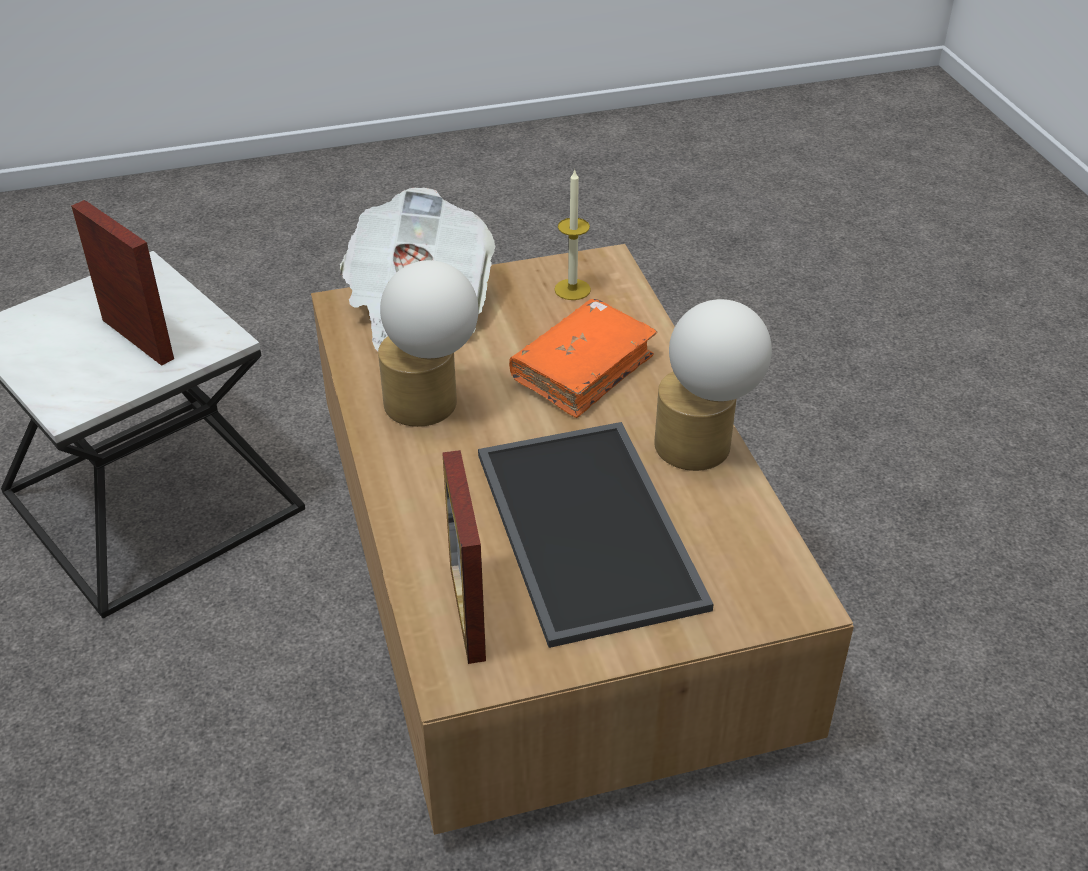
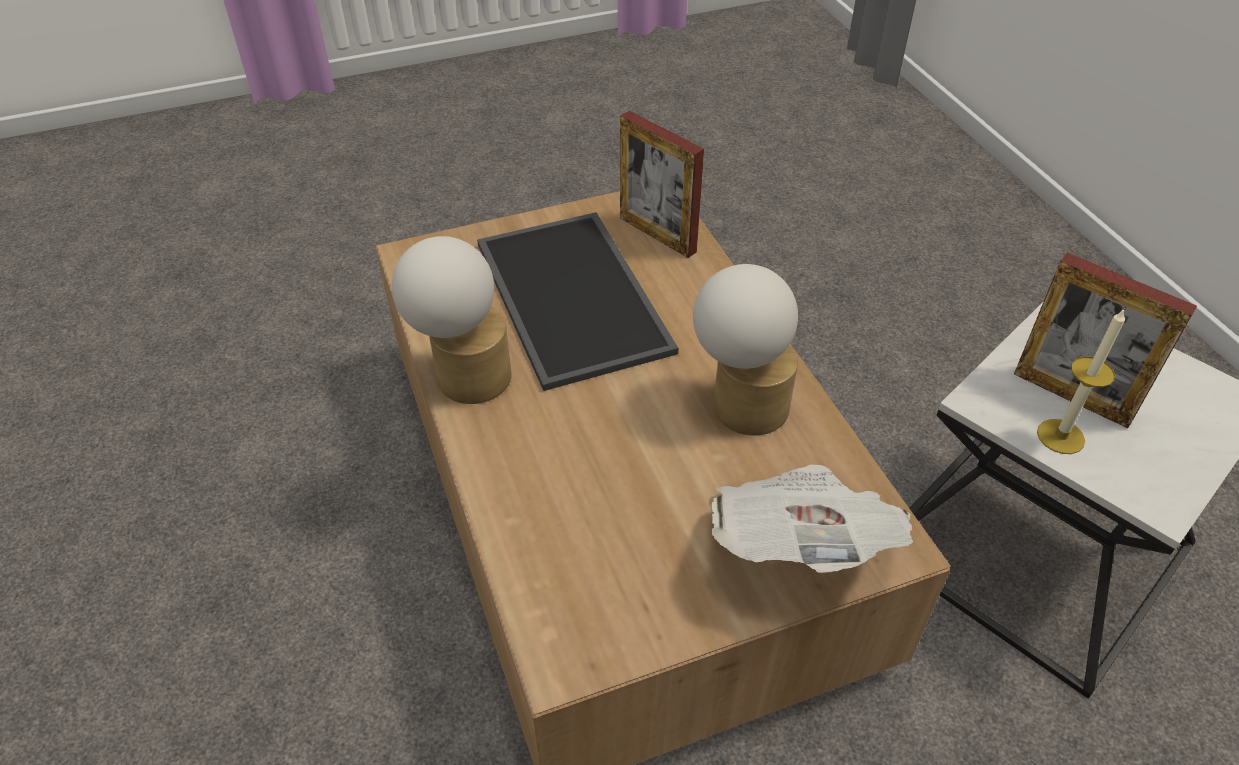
camera: 175 degrees right, 5 degrees up
picture frame [442,450,486,664] -> picture frame turned 150 degrees clockwise [620,111,704,258]
orange book [509,299,657,418] -> none
candle [554,169,591,300] -> candle moved to [1037,308,1125,454]

